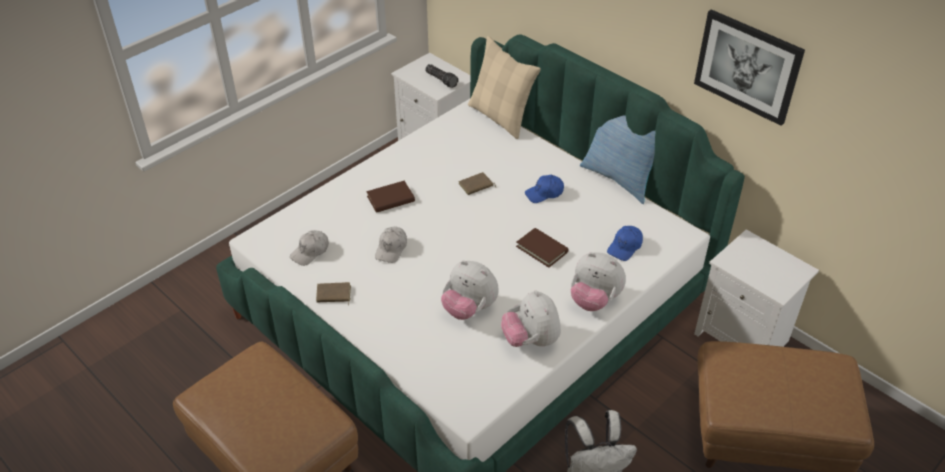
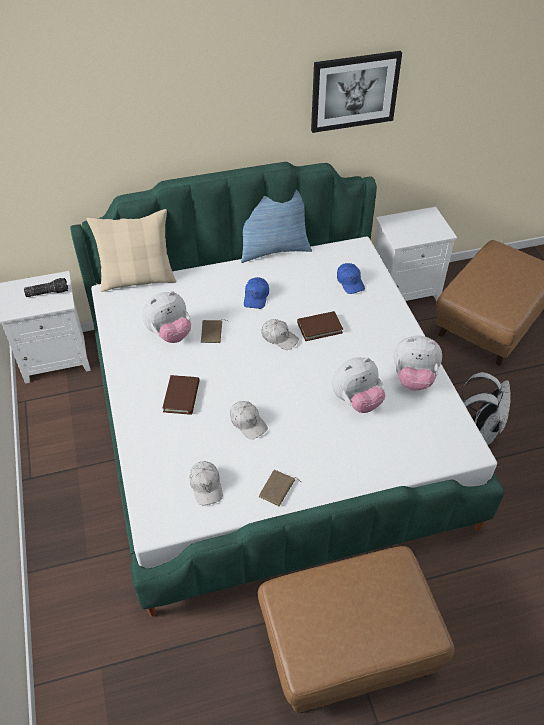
camera: 60 degrees left, 5 degrees up
plush toy [571,252,626,311] -> plush toy moved to [142,291,191,343]
none -> white cap [261,319,299,350]

